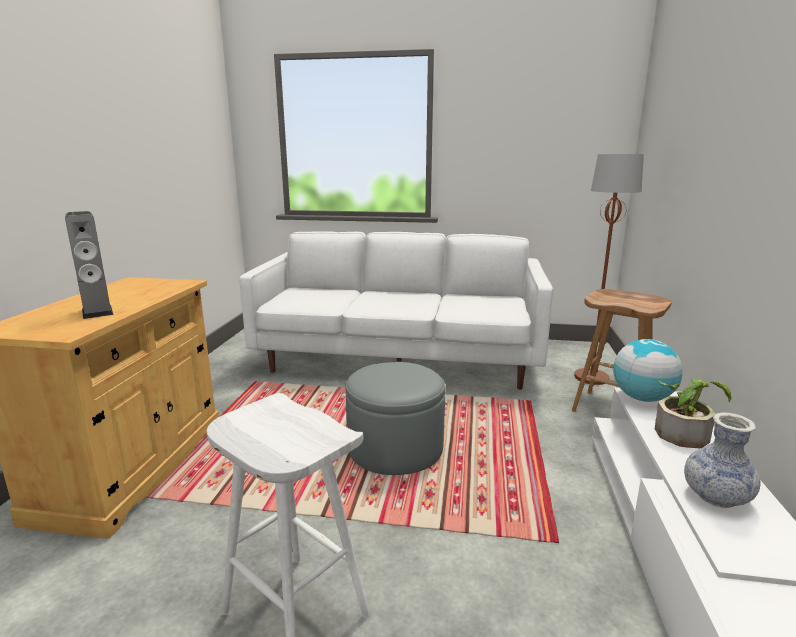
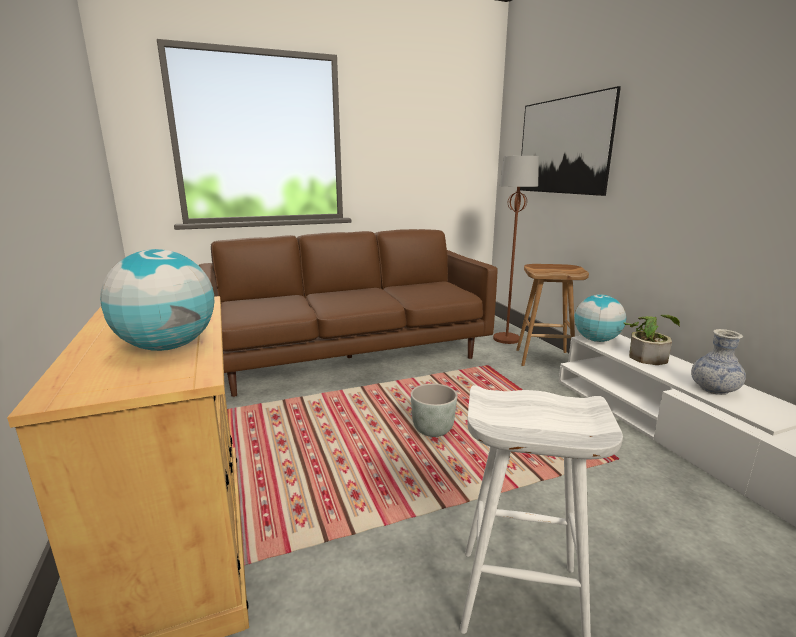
camera: 30 degrees left, 0 degrees up
speaker [65,211,114,319] -> globe [100,249,214,351]
white sofa [239,231,553,390] -> brown sofa [199,229,498,397]
grey ottoman [345,362,445,475] -> grey planter [411,384,457,437]
none -> picture [520,86,621,196]

